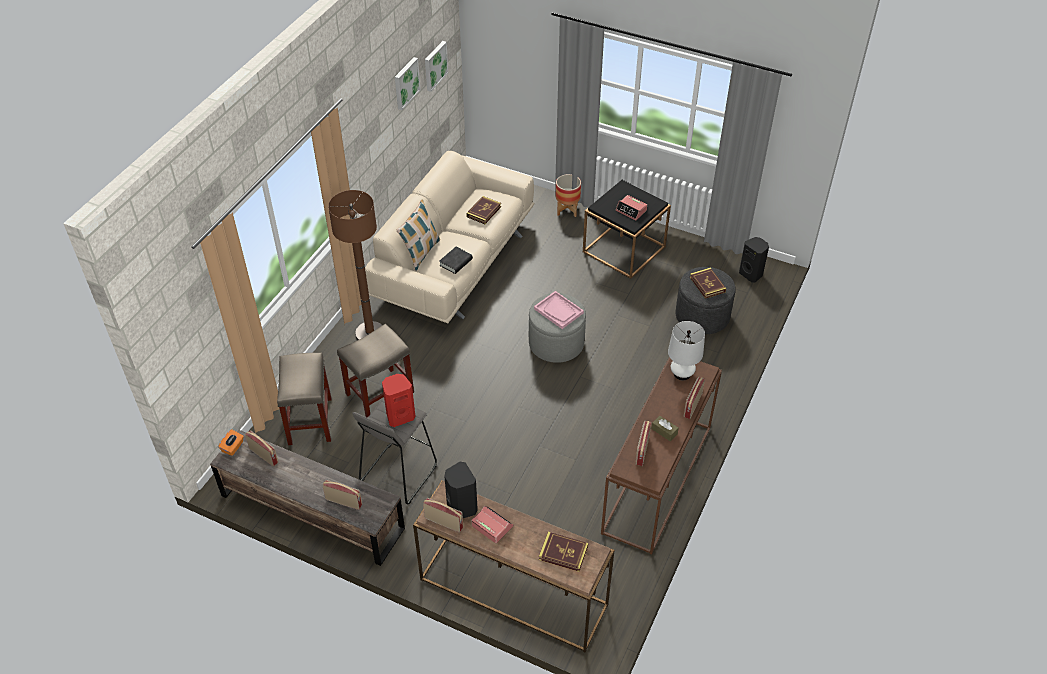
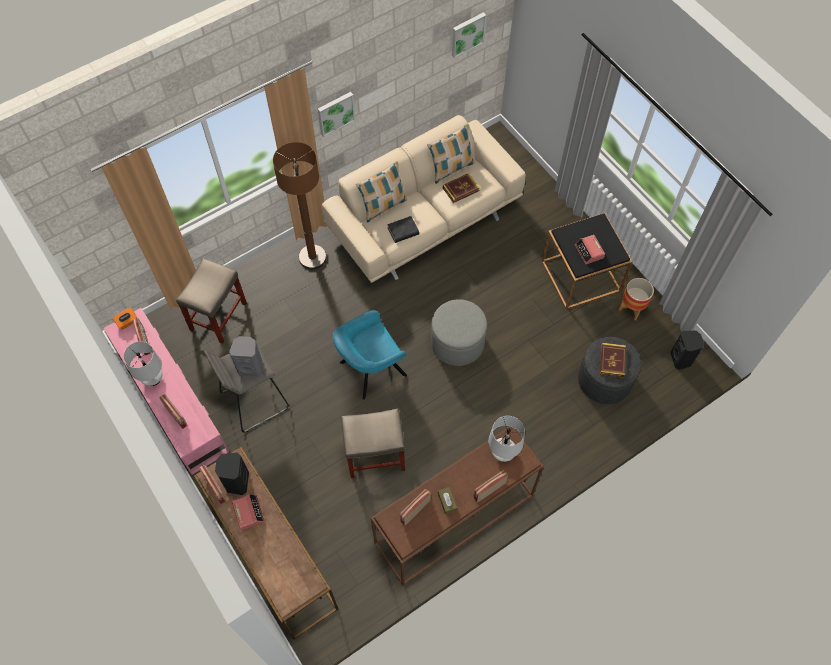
camera: 30 degrees right, 15 degrees up
brown tv stand [210,430,405,566] -> pink tv stand [104,308,229,475]
beige stool [337,324,414,418] -> beige stool moved to [341,409,405,478]
red speaker [382,374,415,427] -> grey speaker [229,336,262,377]
picture [395,57,421,110] -> picture moved to [318,92,356,137]
pink tray [534,291,584,329] -> none
book [539,532,588,572] -> none
planter [556,174,581,217] -> planter moved to [619,278,654,320]
none -> white table lamp [123,341,162,386]
none -> turquoise armchair [333,310,407,400]
none -> pillow [427,124,475,184]

